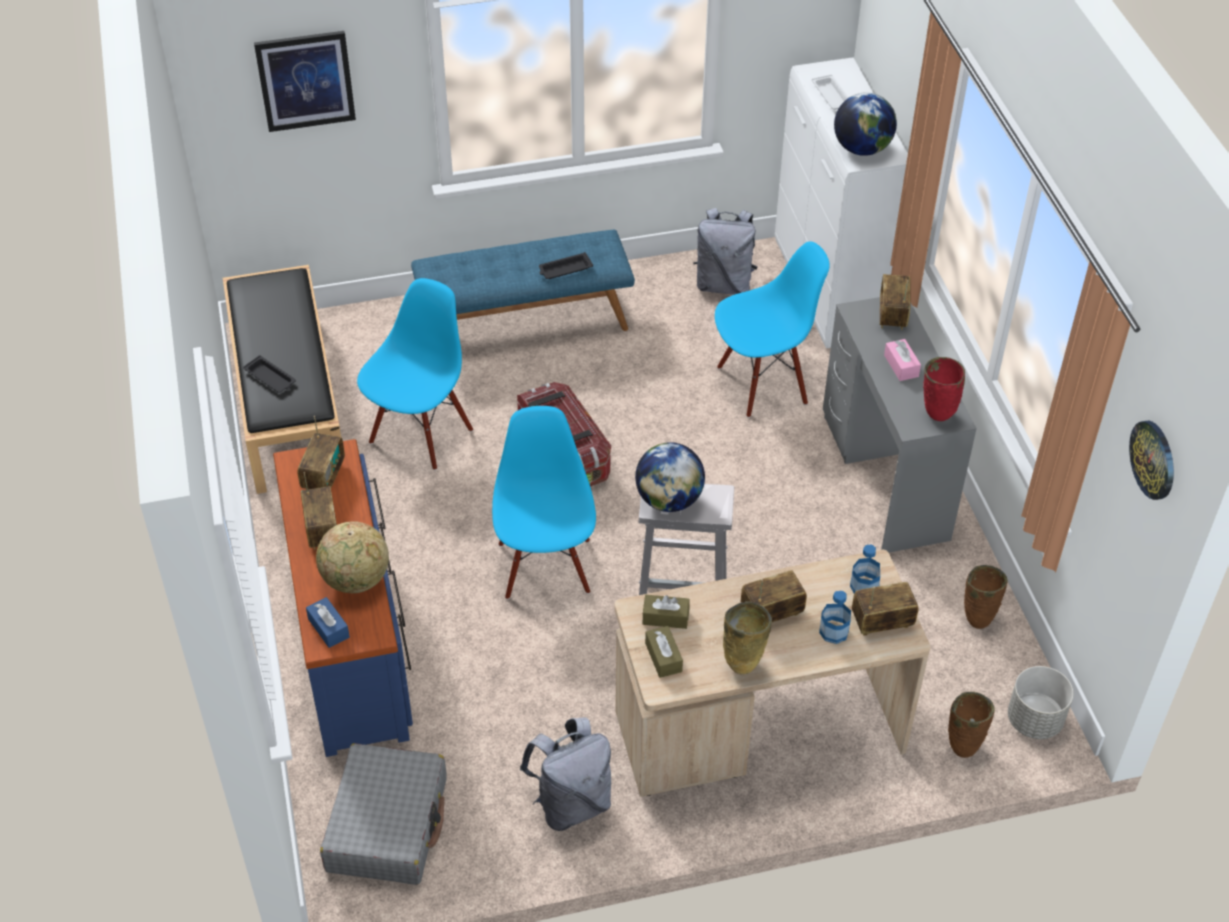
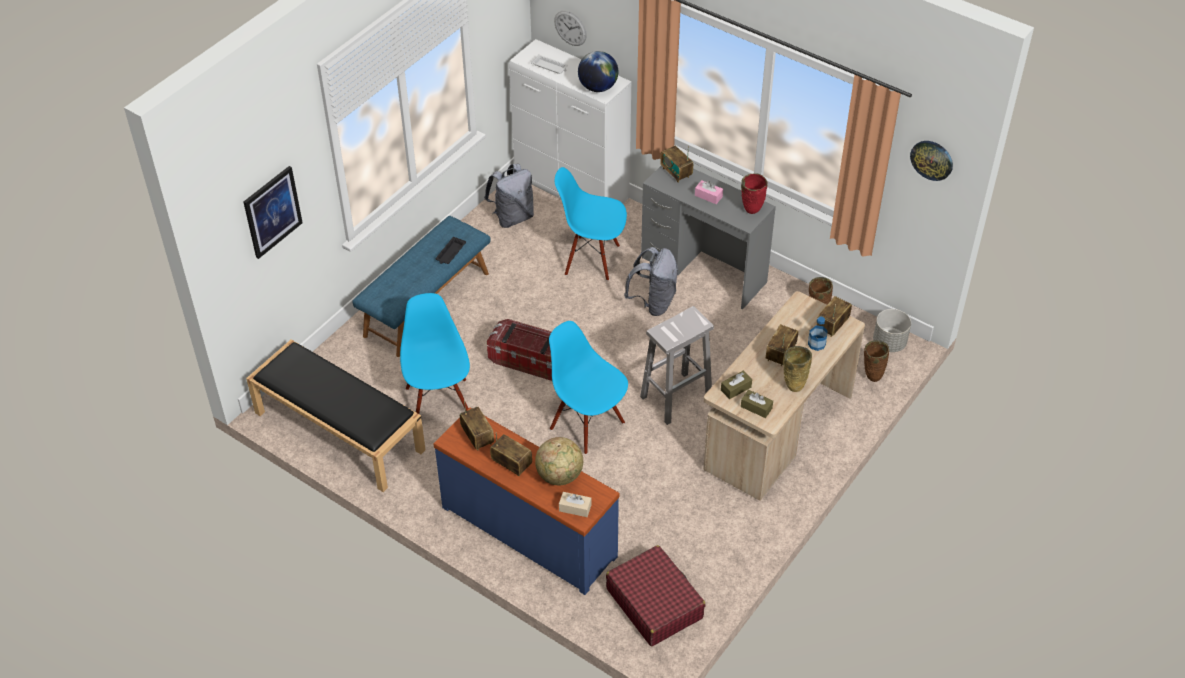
camera: 40 degrees left, 0 degrees up
black tray [243,355,296,393] -> none
blue tissue box [306,597,350,648] -> beige tissue box [559,492,591,517]
grey suitcase [320,743,447,885] -> red suitcase [606,545,705,646]
grey backpack [520,717,611,831] -> grey backpack moved to [624,247,678,316]
globe [635,442,705,512] -> none
blue chair [715,241,830,418] -> blue chair turned 105 degrees counterclockwise [555,167,627,281]
bottle [850,545,880,593] -> none
none -> wall clock [554,11,587,46]

